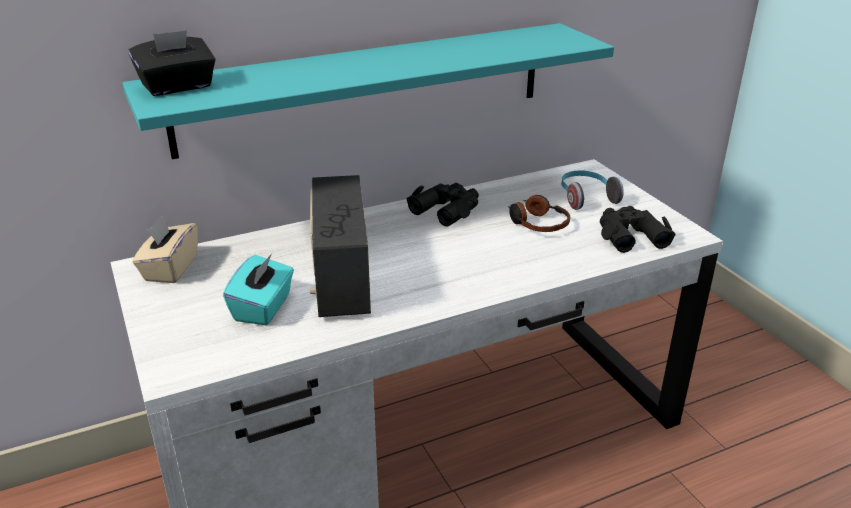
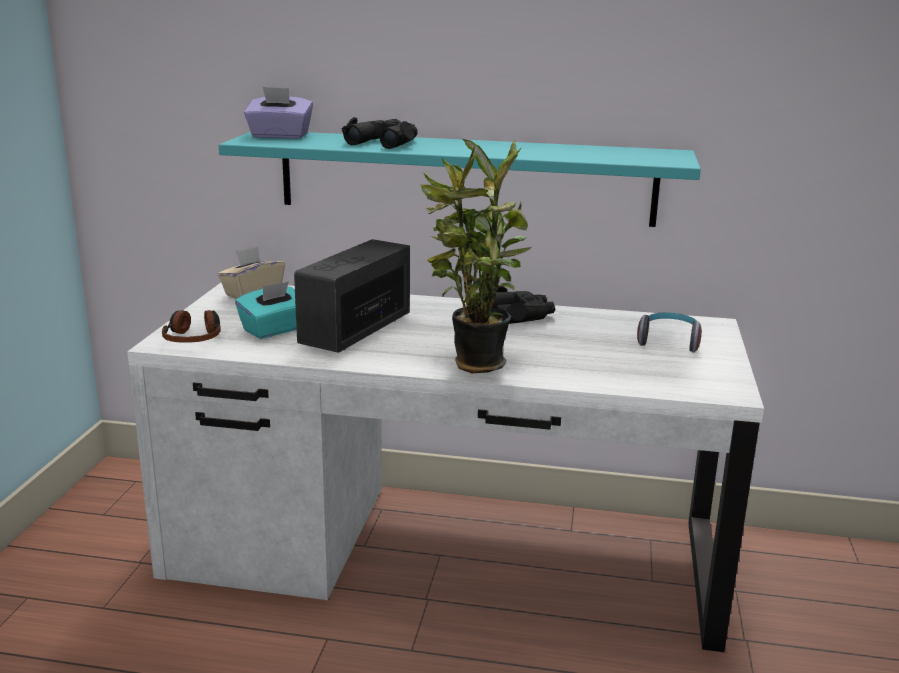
camera: 35 degrees right, 10 degrees down
black tissue box [128,30,216,96] -> purple tissue box [244,87,313,139]
headphones [508,195,570,232] -> headphones moved to [162,310,221,343]
black binoculars [600,206,676,253] -> black binoculars moved to [342,117,418,149]
none -> potted plant [420,139,532,373]

